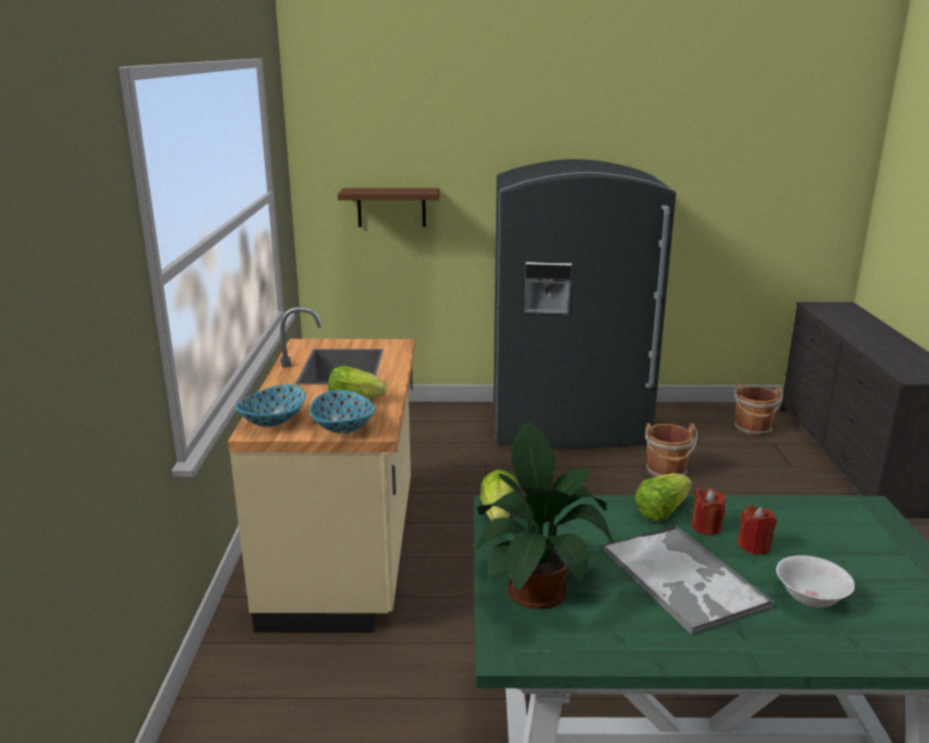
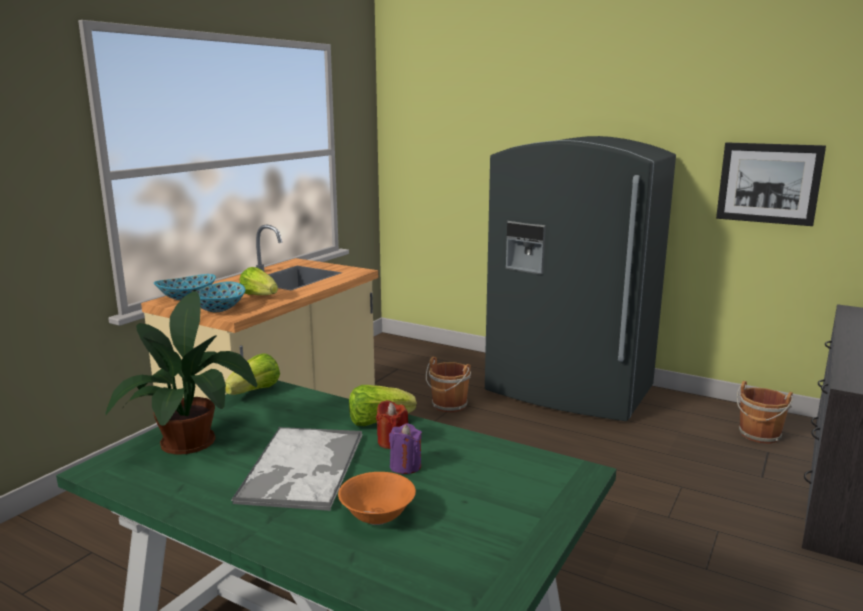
camera: 30 degrees right, 5 degrees down
brown shelf [337,188,440,227] -> none
brown bucket [645,423,697,477] -> brown bucket moved to [426,357,471,412]
red candle [737,506,777,555] -> purple candle [389,424,422,474]
white bowl [776,555,855,608] -> orange bowl [338,472,416,525]
none -> picture [716,142,826,226]

